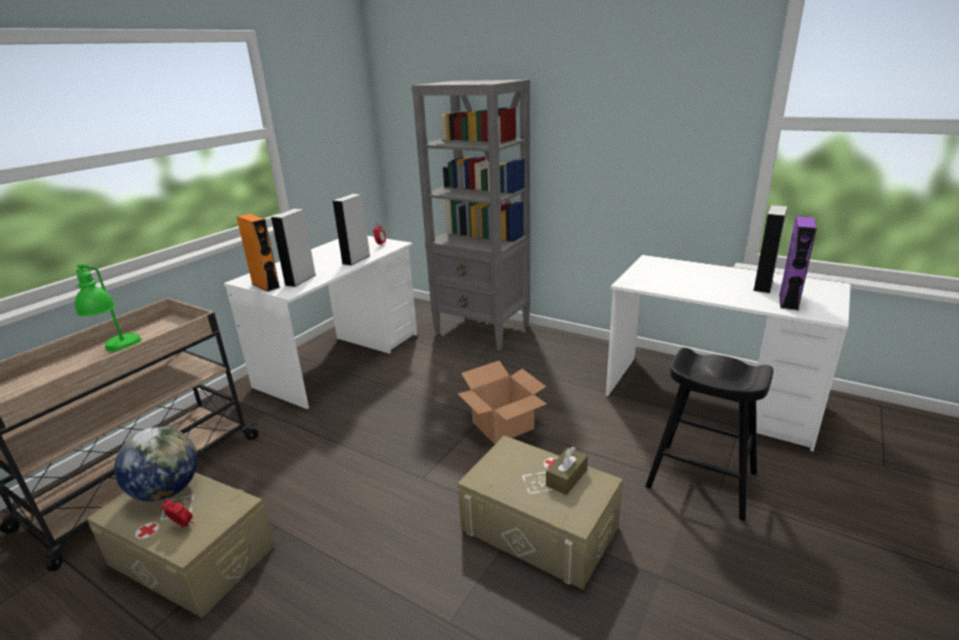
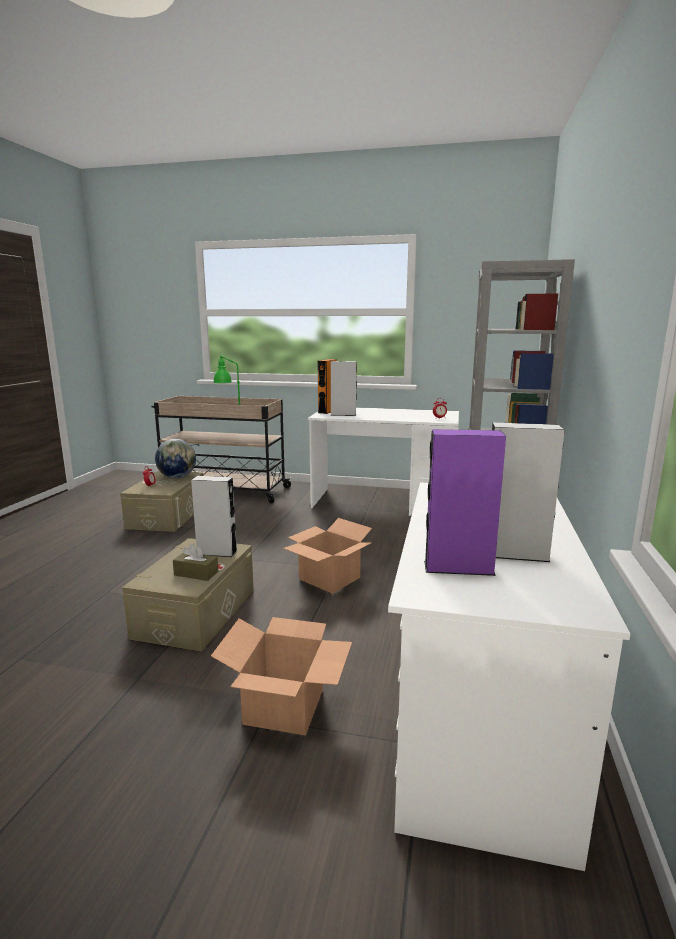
camera: 70 degrees right, 10 degrees down
grey speaker [333,194,370,266] -> grey speaker moved to [191,476,237,557]
black stool [645,348,773,521] -> cardboard box [211,617,352,735]

